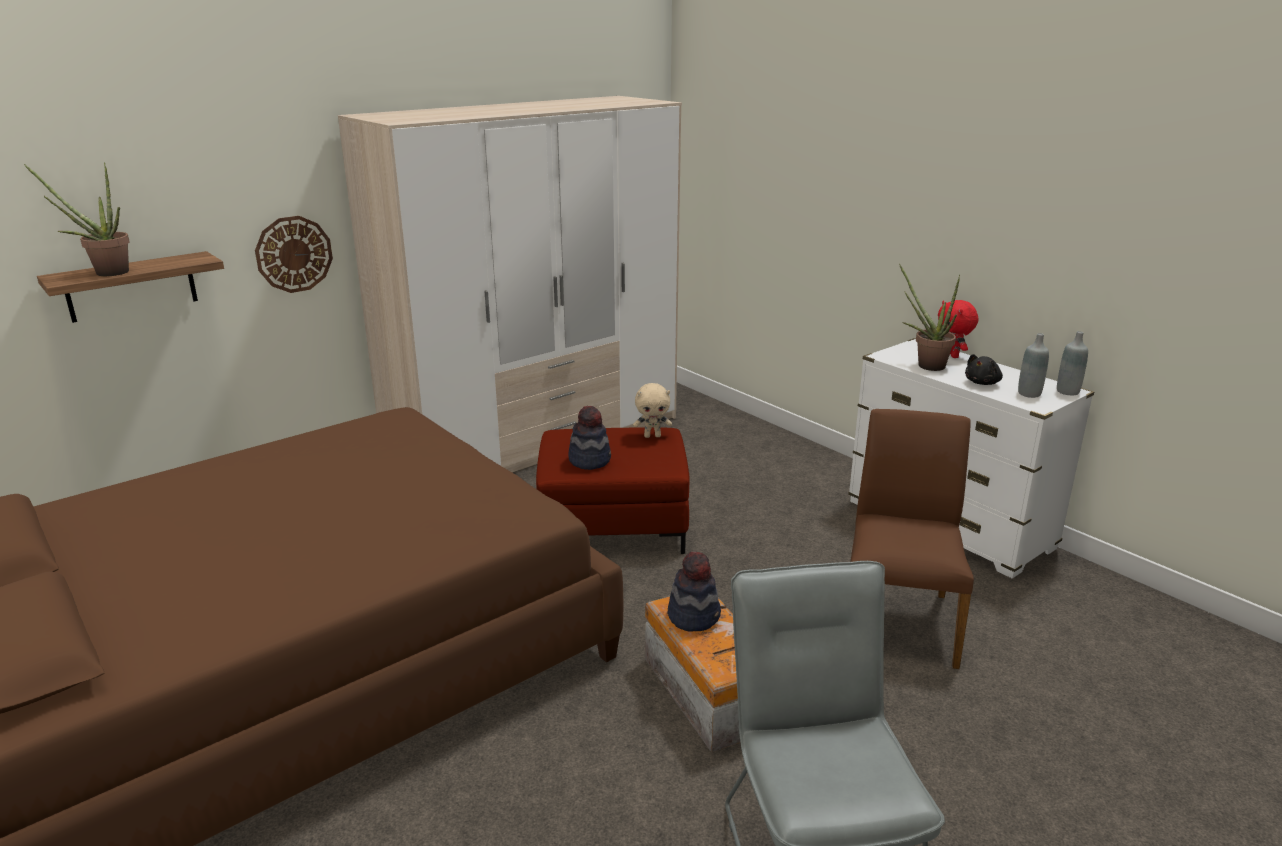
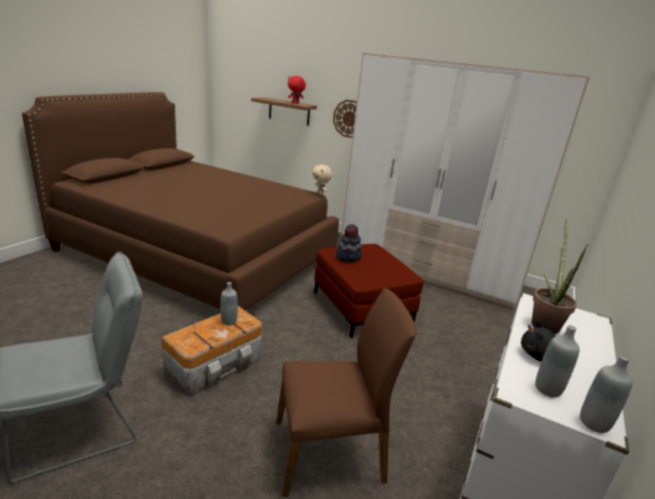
camera: 65 degrees right, 0 degrees up
potted plant [24,162,130,276] -> none
beige plush toy [633,383,672,438] -> beige plush toy moved to [313,165,332,195]
hat [667,551,721,631] -> grey bottle [221,282,238,325]
red plush toy [938,300,978,358] -> red plush toy moved to [288,76,306,104]

